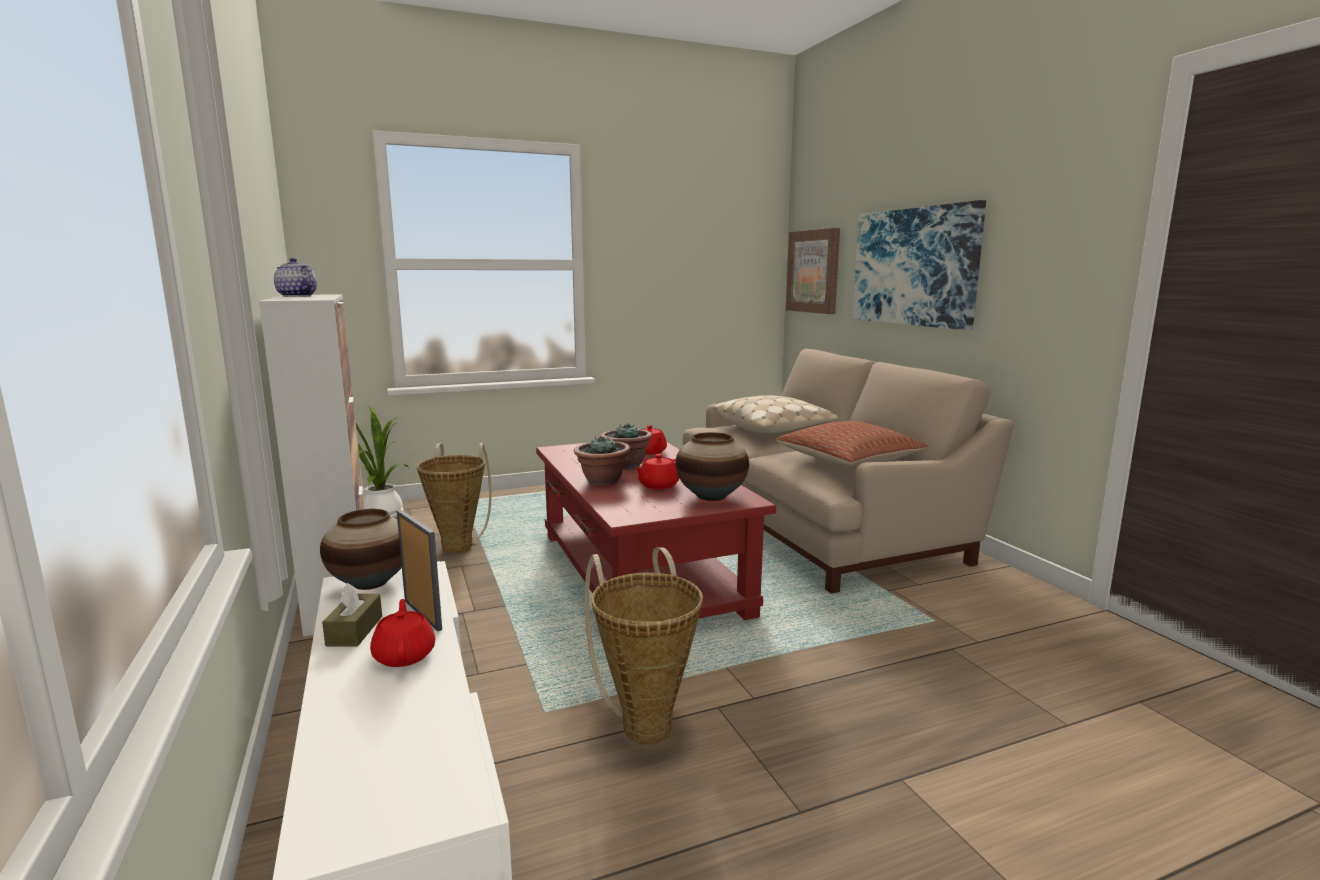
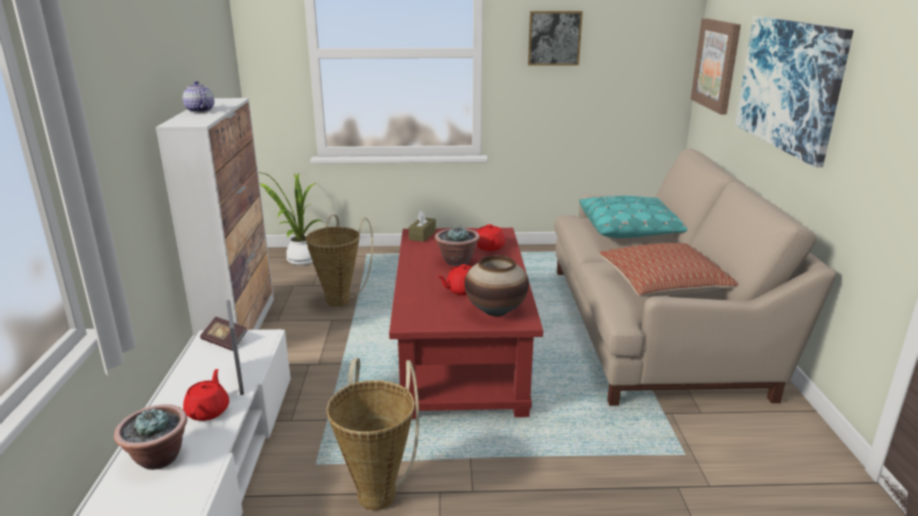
camera: 20 degrees right, 10 degrees up
vase [320,509,402,590] -> book [200,317,247,351]
brown tissue box [322,583,382,646] -> brown tissue box moved to [409,211,436,242]
potted plant [574,436,630,486] -> potted plant moved to [114,404,187,470]
beige pillow [712,395,837,433] -> turquoise pillow [579,196,687,238]
none -> picture [528,11,583,66]

